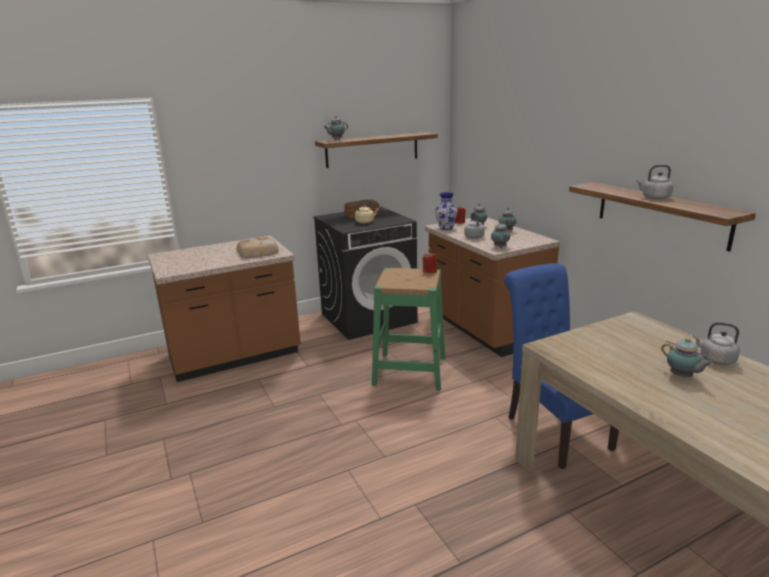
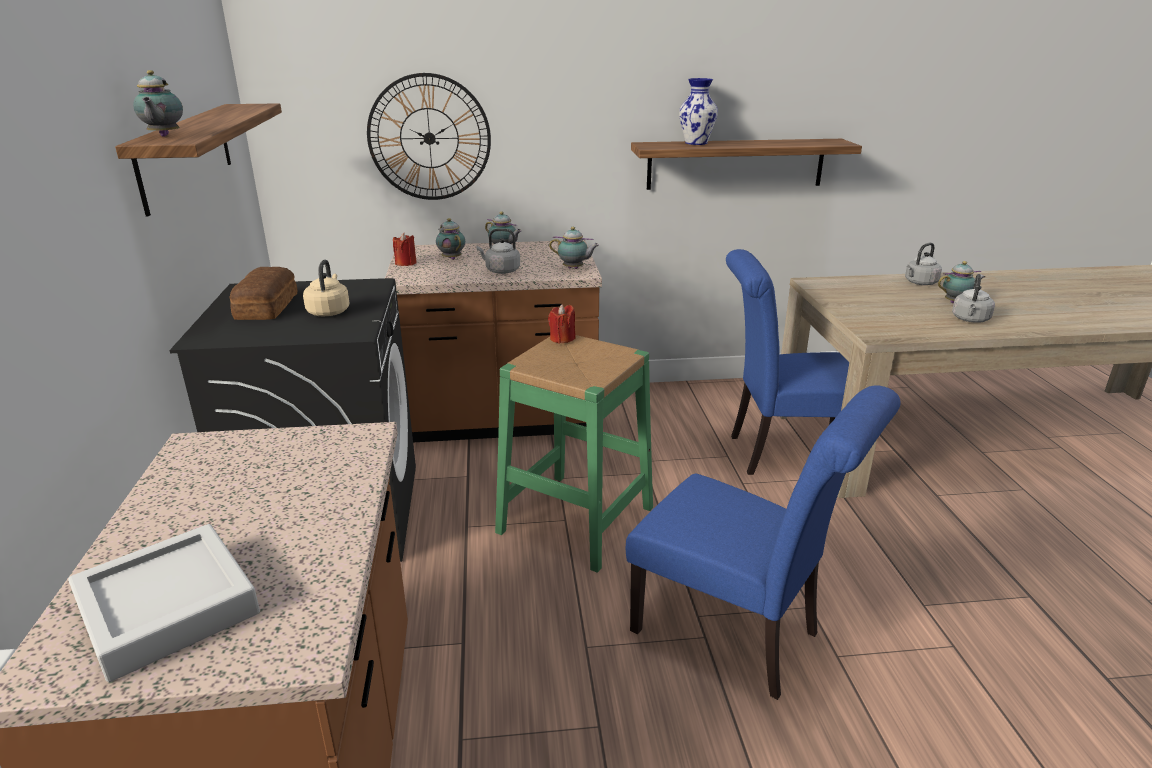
camera: 70 degrees left, 5 degrees up
bread [236,237,279,258] -> none
vase [435,192,458,230] -> vase moved to [679,78,718,145]
grey kettle [636,165,673,199] -> grey kettle moved to [952,274,995,323]
none -> grey tray [68,524,260,682]
none -> wall clock [367,73,491,200]
none -> blue chair [626,385,901,700]

